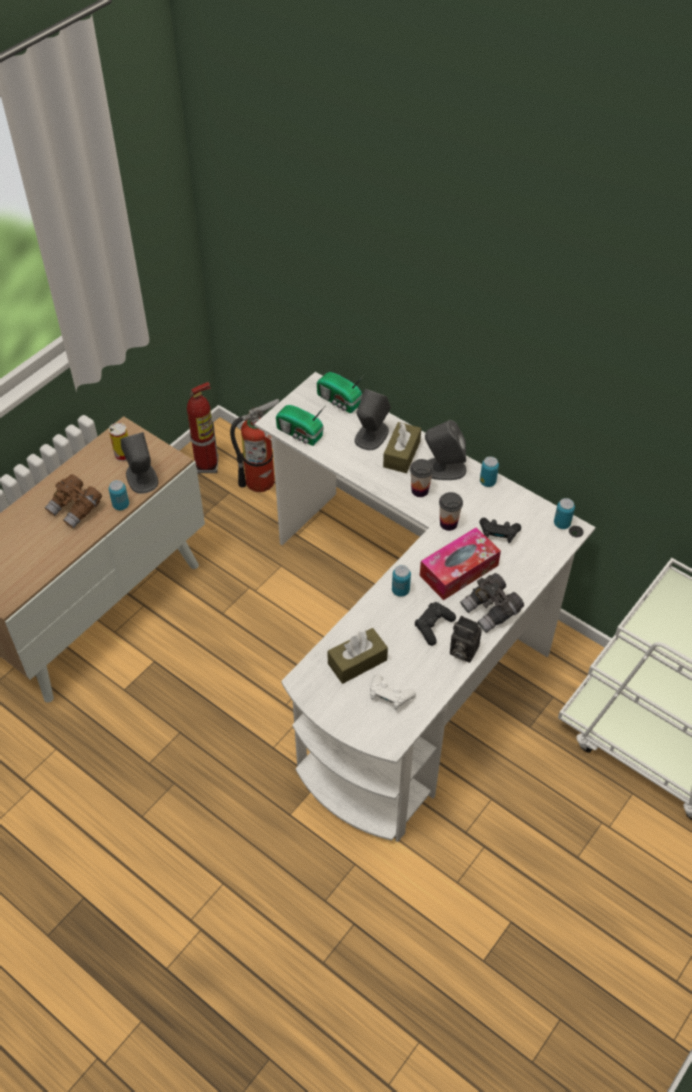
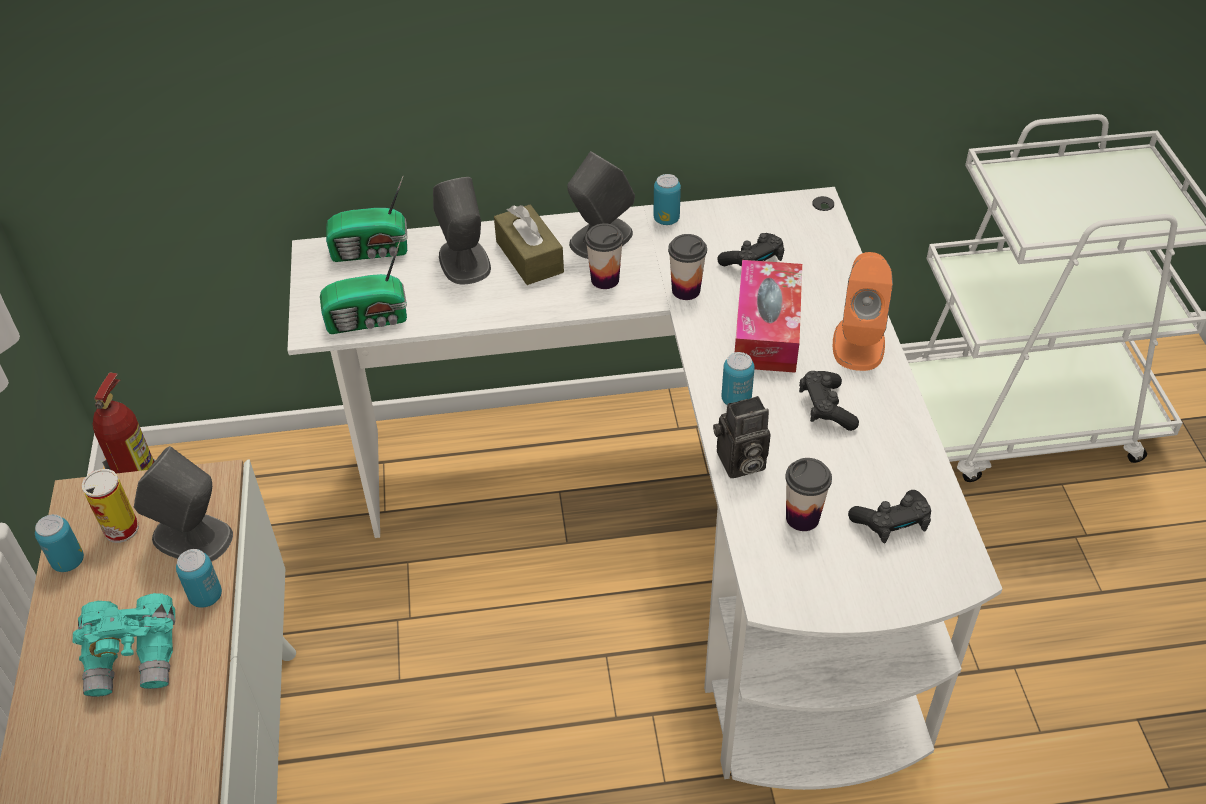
camera: 45 degrees left, 5 degrees down
brown binoculars [45,474,102,528] -> turquoise binoculars [72,593,175,697]
fire extinguisher [230,399,279,492] -> none
brown tissue box [327,628,388,684] -> cup [785,458,832,531]
white game controller [370,674,416,711] -> black game controller [848,490,931,543]
camera [450,616,482,663] -> camera moved to [713,396,771,478]
grey binoculars [460,573,524,633] -> orange speaker [833,252,893,371]
can [554,498,575,529] -> can moved to [35,514,84,572]

